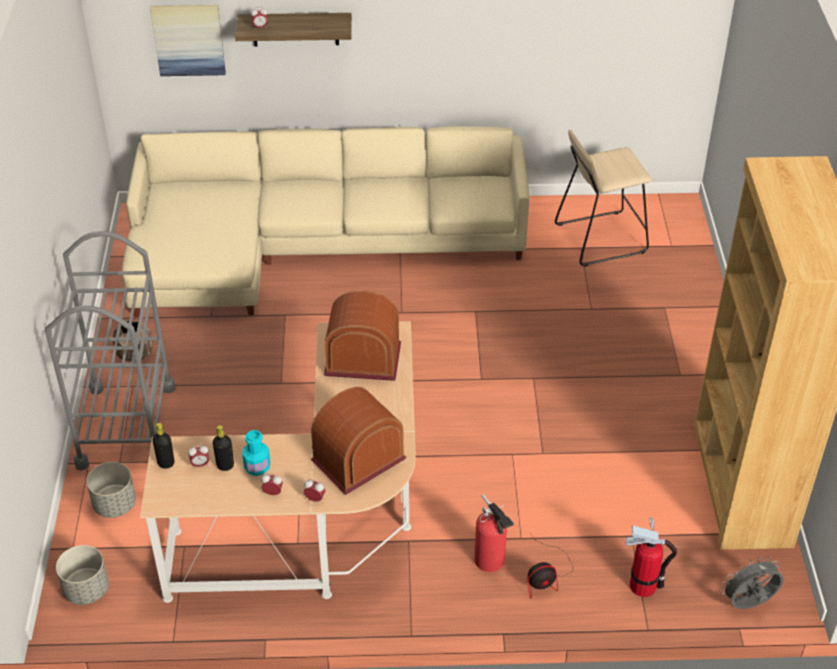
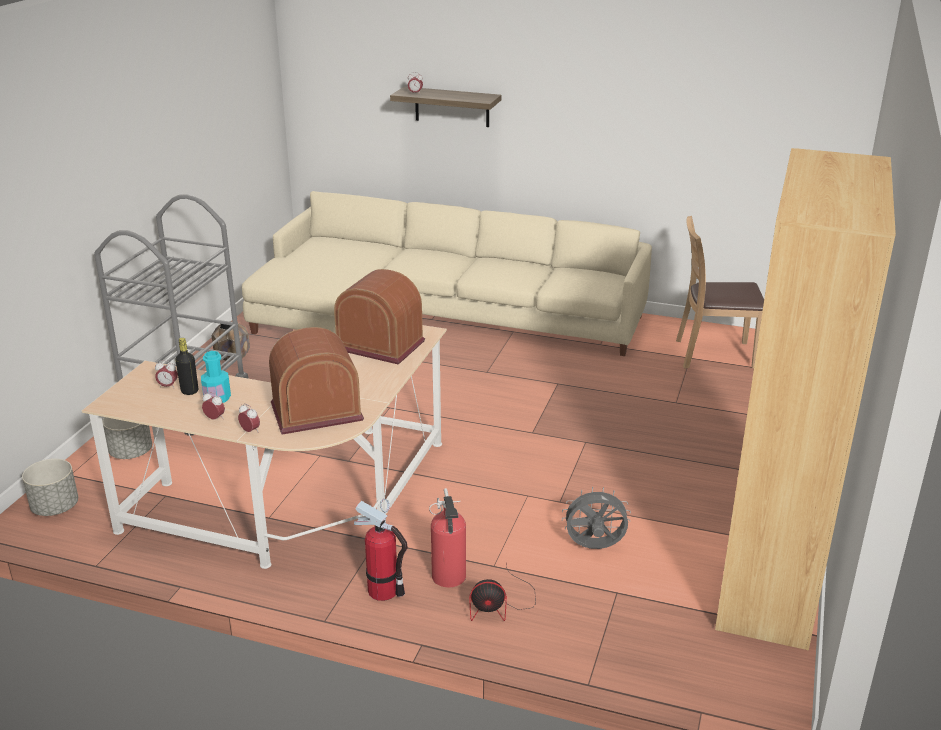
camera: 20 degrees right, 15 degrees down
picture [150,5,226,76] -> none
black bottle [152,423,175,469] -> none
beige stool [555,130,652,267] -> brown chair [676,216,764,369]
fire extinguisher [626,518,677,597] -> fire extinguisher moved to [354,499,408,601]
grey fan [720,557,784,609] -> grey fan moved to [562,487,631,549]

